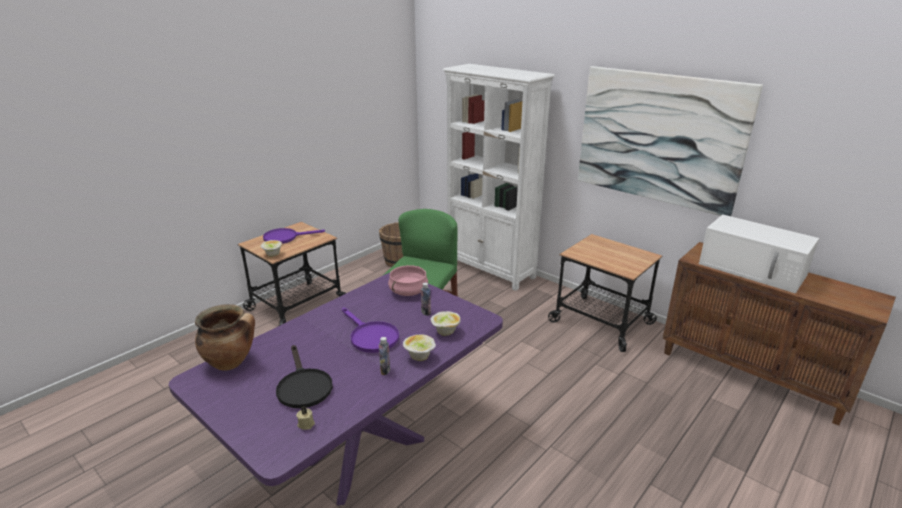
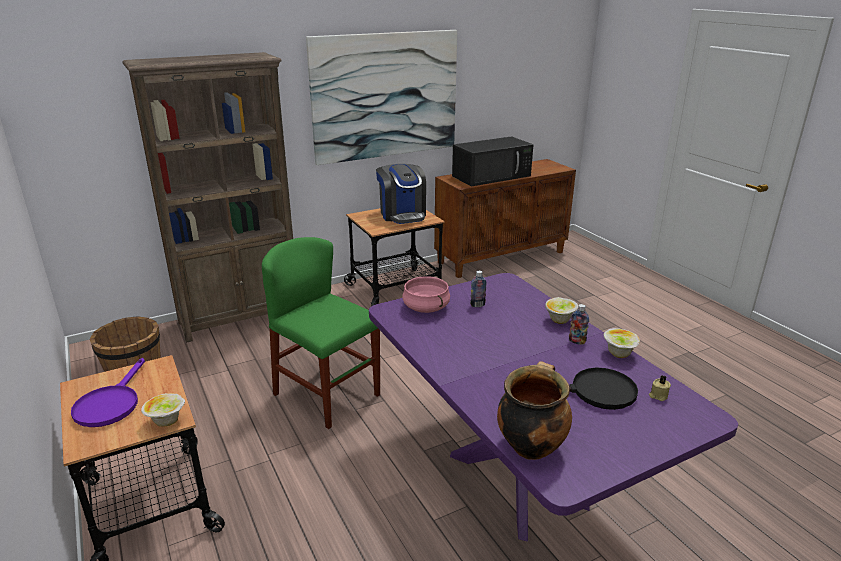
camera: 70 degrees left, 0 degrees up
purple frying pan [342,308,399,353] -> none
bowl [430,311,461,336] -> bowl moved to [603,328,640,358]
white bookcase [443,64,555,291] -> brown bookcase [122,52,293,343]
white microwave [699,214,819,293] -> black microwave [452,136,534,186]
none -> coffee machine [376,164,426,224]

